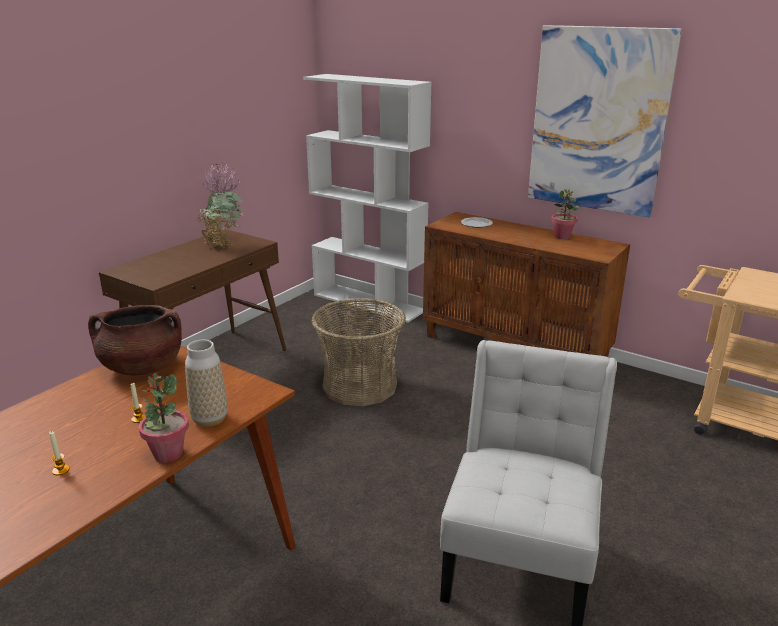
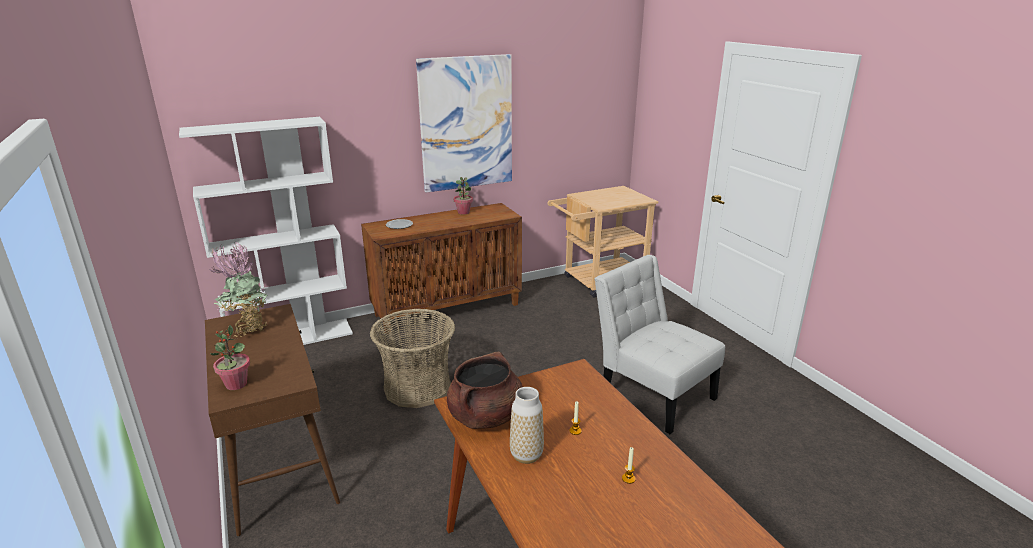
camera: 60 degrees left, 0 degrees up
potted plant [138,373,189,463] -> potted plant moved to [210,325,250,390]
vase [185,340,228,427] -> vase moved to [510,387,544,464]

